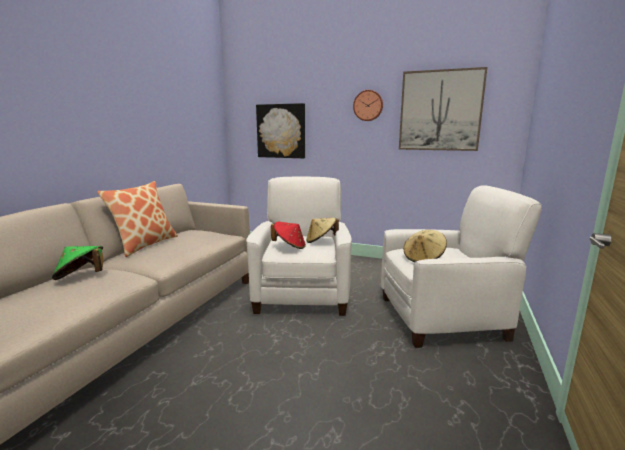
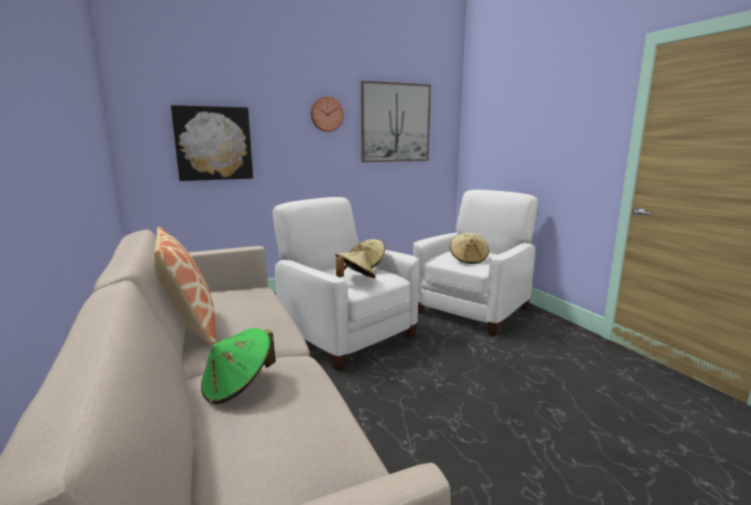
camera: 45 degrees left, 0 degrees up
red hat [271,222,306,249] -> beige hat [335,251,375,278]

